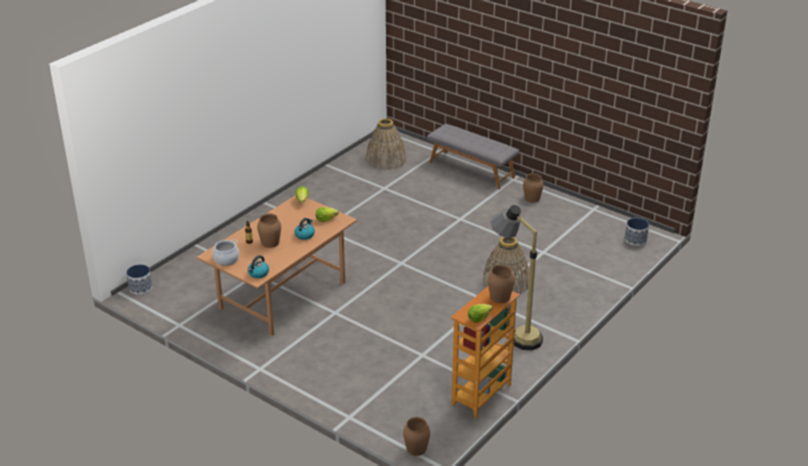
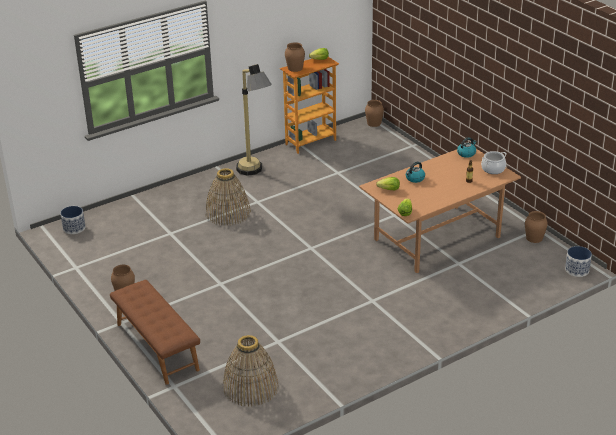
camera: 160 degrees left, 0 degrees up
brown vase [257,213,281,248] -> brown vase moved to [525,211,548,243]
grey bench [427,124,519,189] -> brown bench [110,280,200,385]

